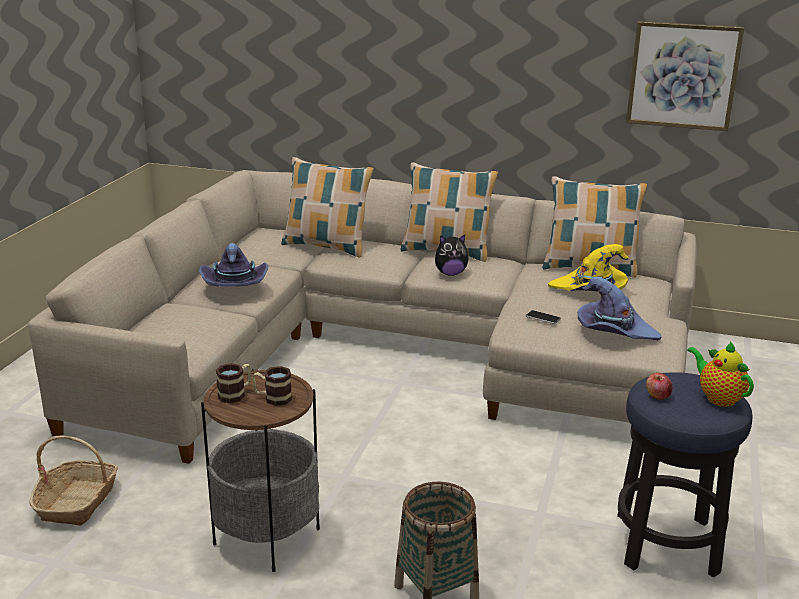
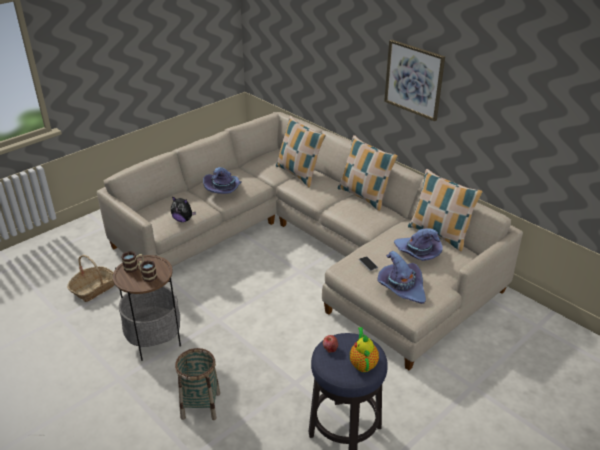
camera: 30 degrees right, 10 degrees up
plush toy [435,235,469,276] -> plush toy moved to [171,196,196,222]
yellow hat [548,244,629,292] -> purple hat [394,228,442,261]
picture [626,21,744,131] -> picture moved to [384,40,445,121]

